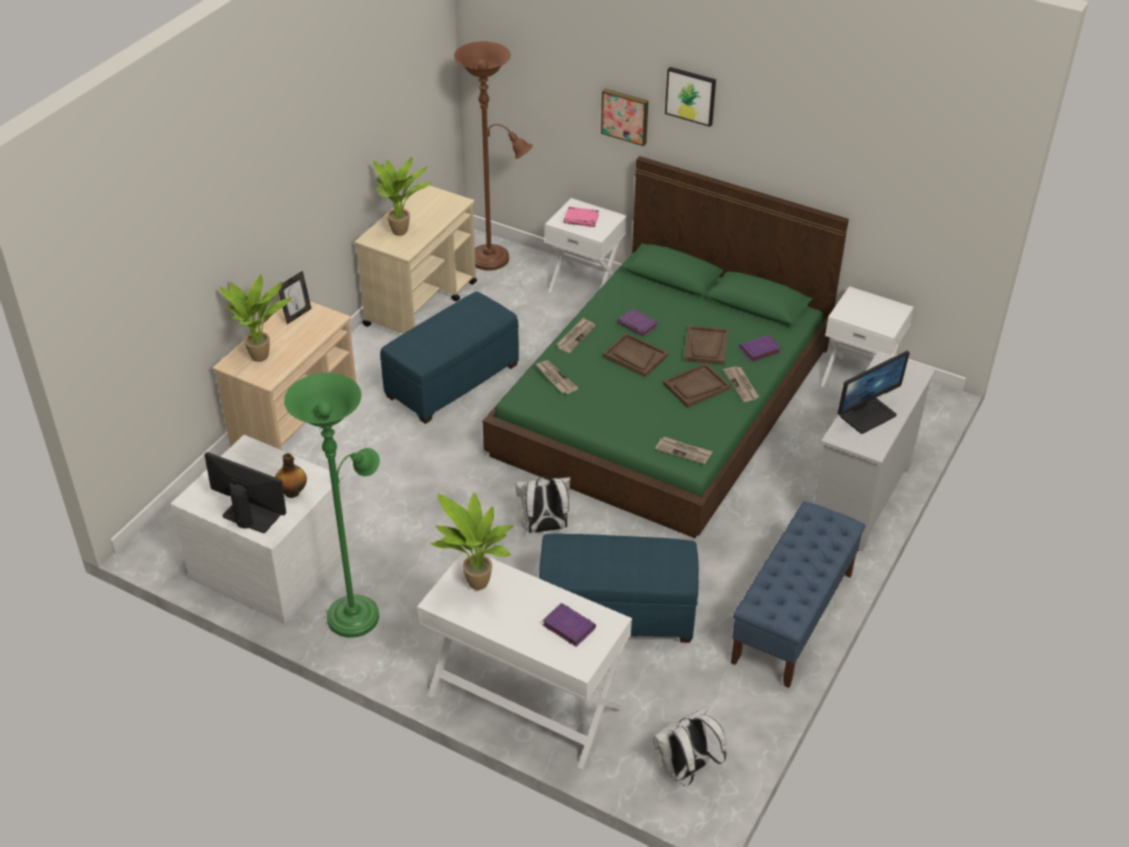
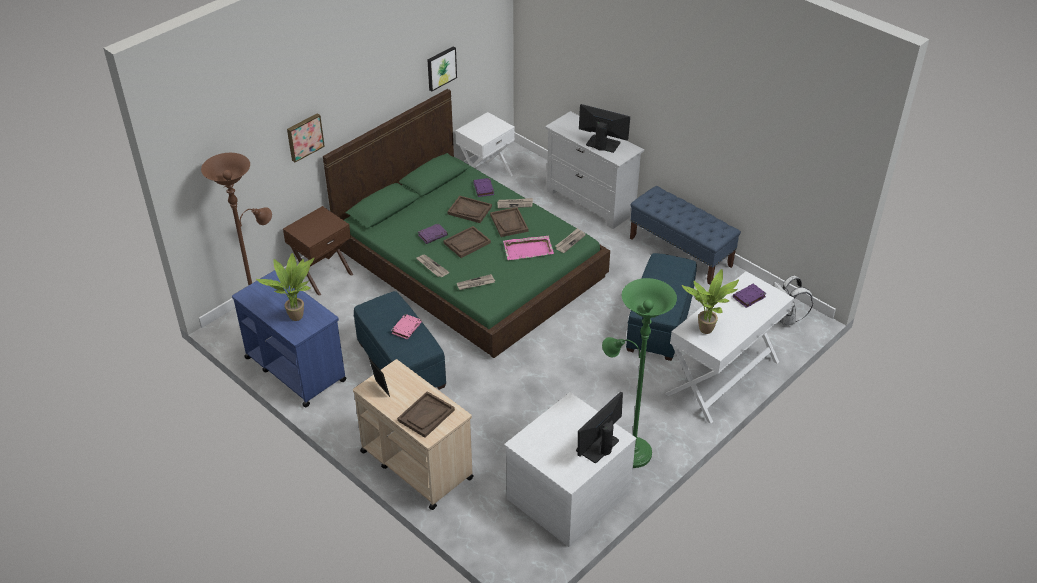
camera: 75 degrees left, 0 degrees up
potted plant [220,274,292,362] -> brown tray [397,391,455,438]
bottle [275,453,307,498] -> none
beige cart [355,183,477,334] -> blue cart [232,270,347,407]
white backpack [515,476,570,533] -> none
white nightstand [545,198,627,293] -> brown nightstand [283,206,353,296]
pink book [564,207,599,227] -> pink book moved to [391,314,422,339]
picture [665,67,716,127] -> picture moved to [427,46,457,91]
monitor [838,351,910,434] -> monitor turned 45 degrees counterclockwise [579,104,630,153]
none -> pink tray [503,236,554,260]

